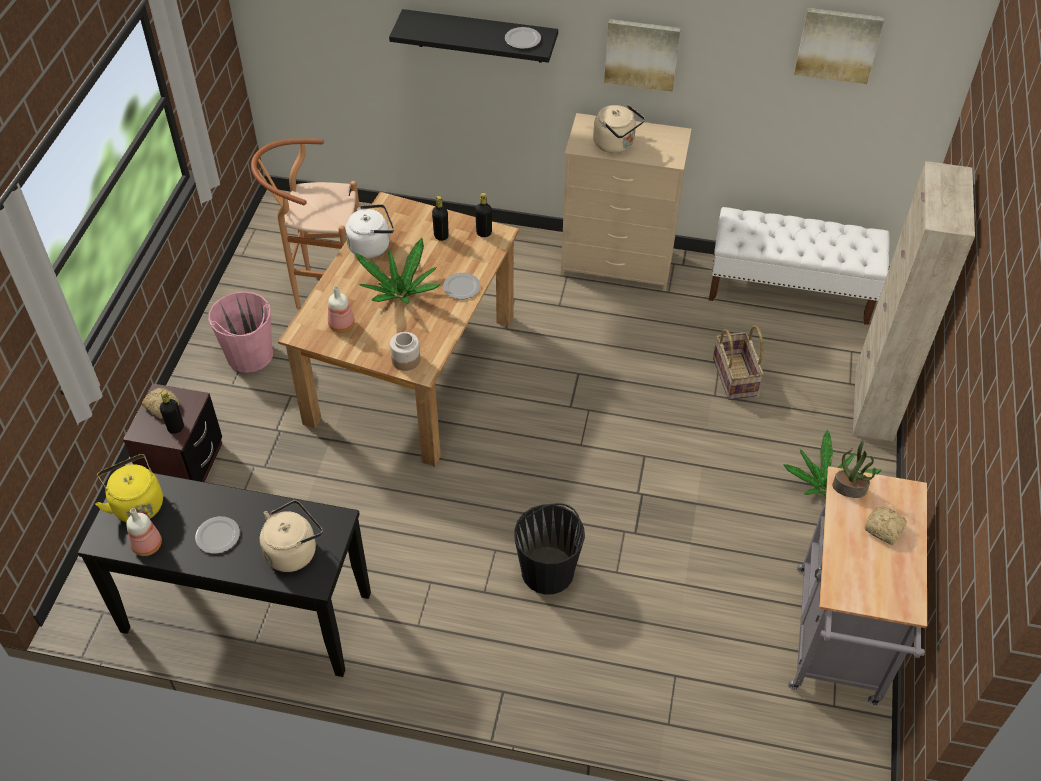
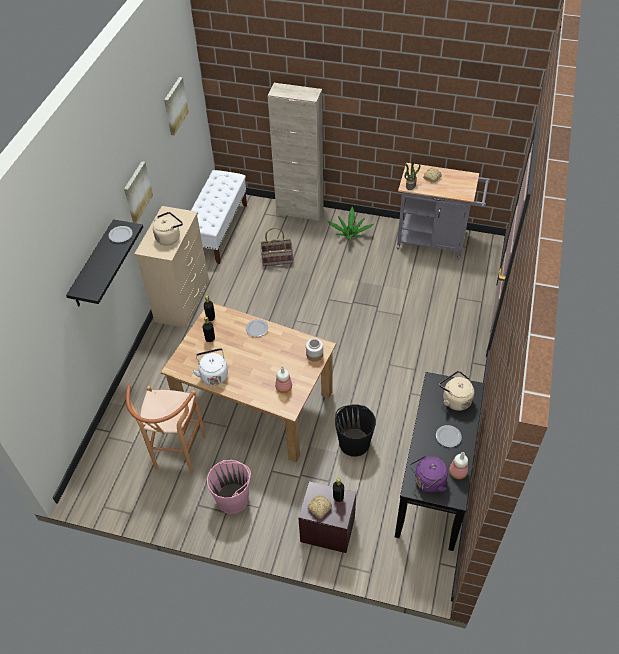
camera: 85 degrees left, 0 degrees up
yellow kettle [95,454,163,522] -> purple kettle [410,456,448,493]
potted plant [356,238,440,304] -> none
black bucket [514,503,585,595] -> black bucket moved to [335,405,376,457]

